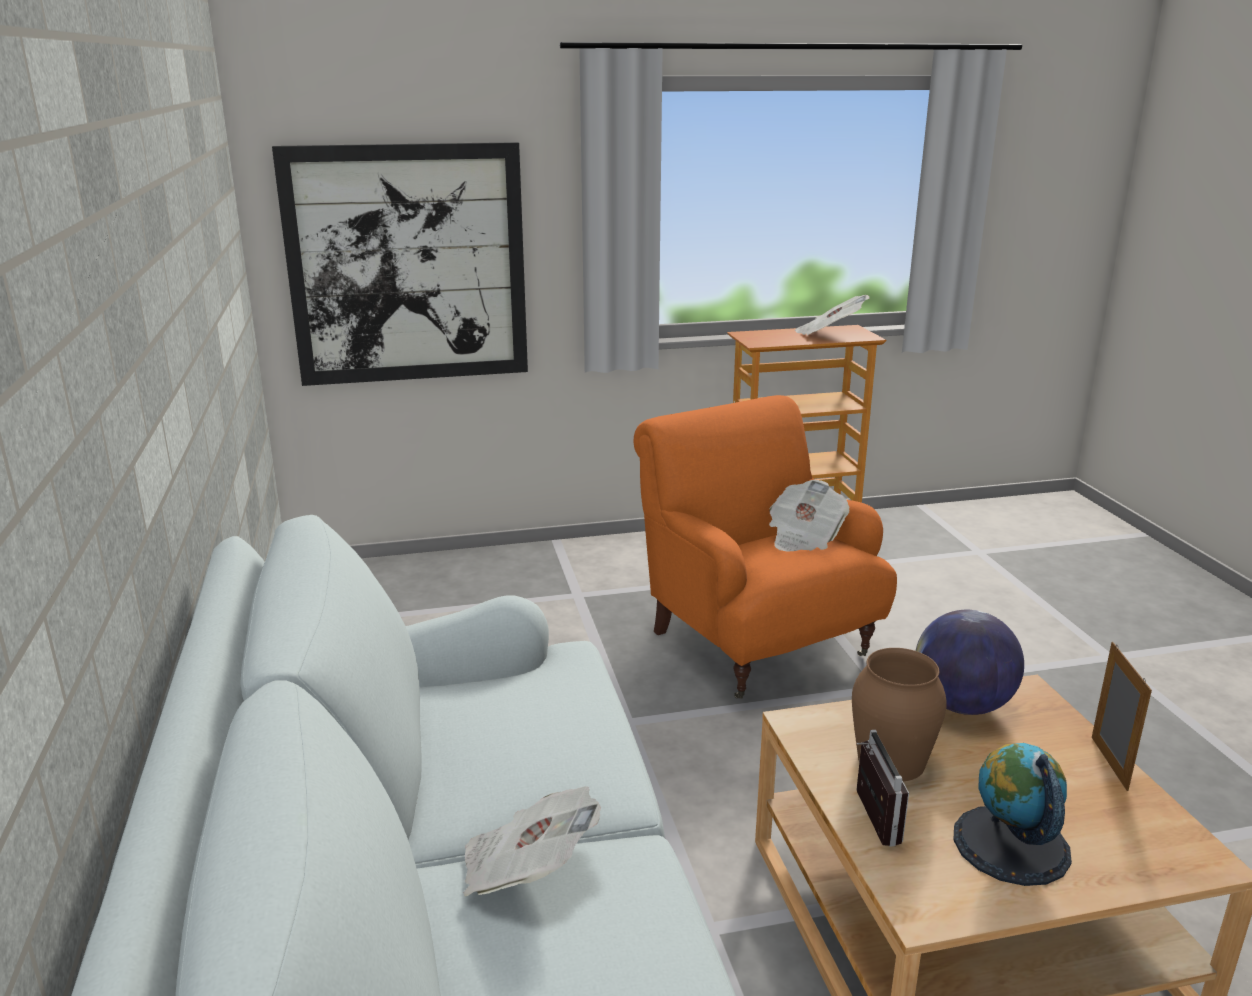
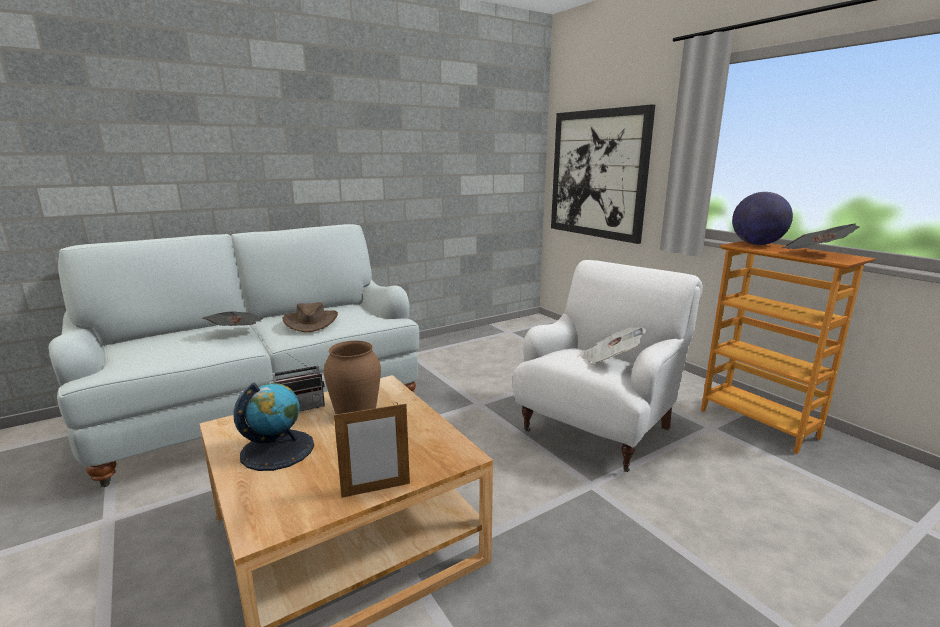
camera: 70 degrees right, 5 degrees down
orange armchair [634,395,897,699] -> white armchair [512,260,703,472]
globe [916,610,1024,715] -> globe moved to [732,192,793,245]
none -> brown hat [283,302,338,332]

